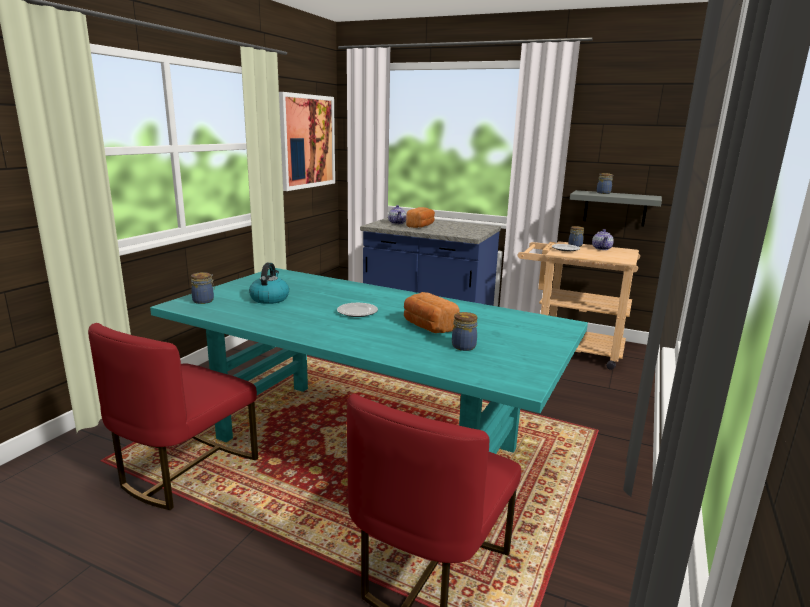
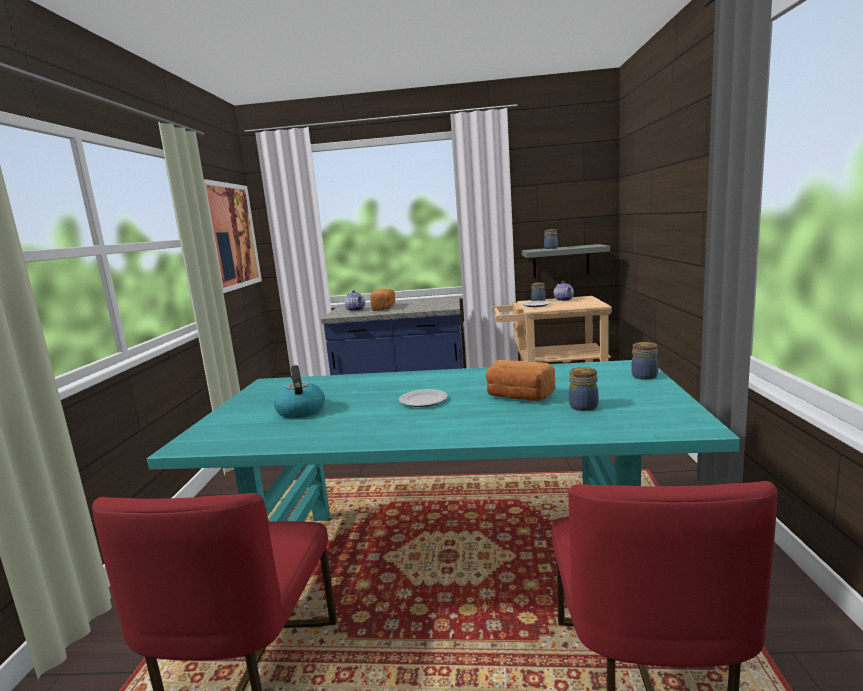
camera: 20 degrees left, 5 degrees down
jar [191,272,215,304] -> jar moved to [631,342,658,380]

